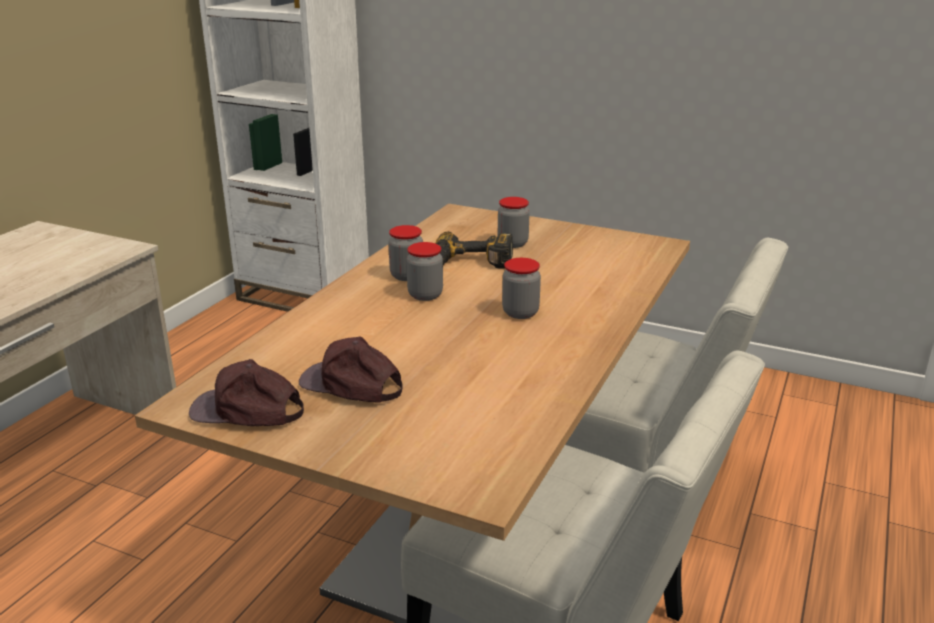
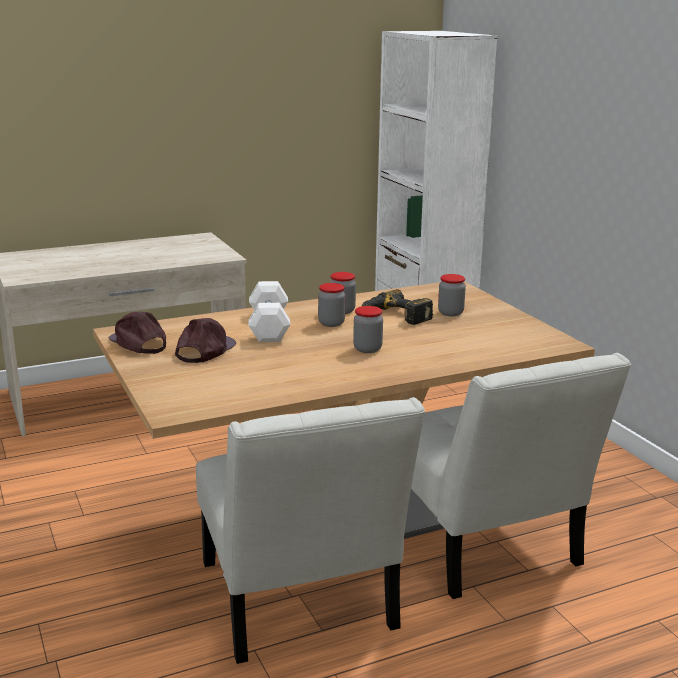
camera: 40 degrees right, 5 degrees down
brown cap [299,336,403,403] -> brown cap turned 45 degrees clockwise [175,318,236,363]
none -> white dumbbell [248,281,290,342]

